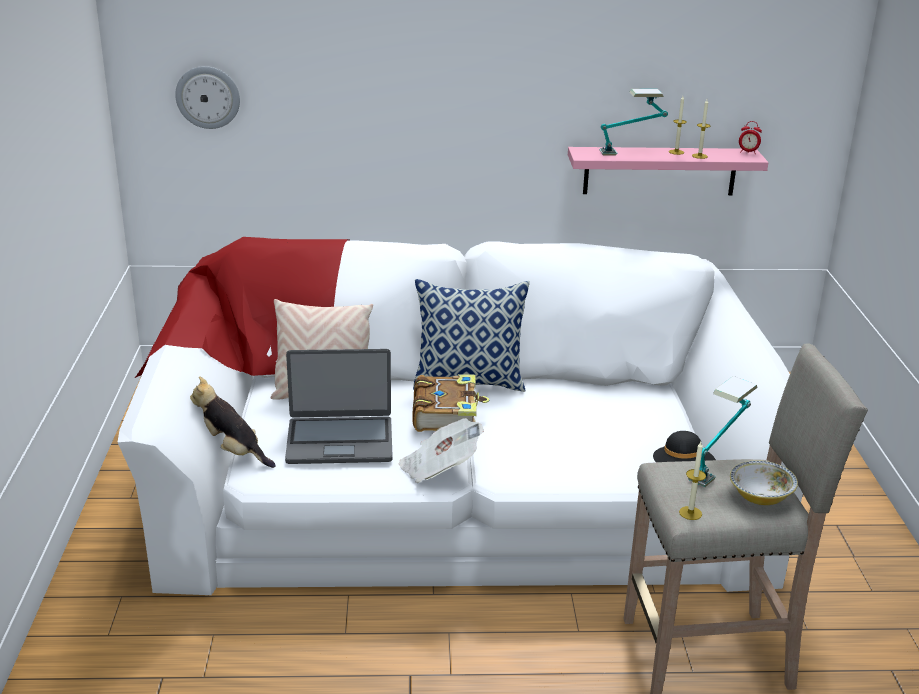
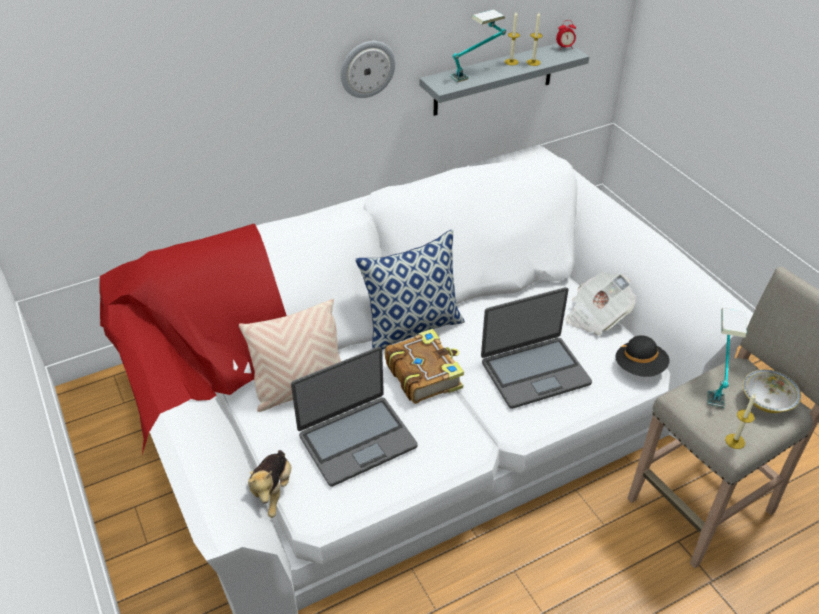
camera: 25 degrees left, 15 degrees up
wall clock [175,66,240,129] -> wall clock moved to [341,41,395,98]
plush toy [190,376,276,468] -> plush toy turned 90 degrees counterclockwise [248,450,292,518]
newspaper [398,418,484,483] -> newspaper moved to [565,272,636,335]
pink shelf [568,147,769,195] -> grey shelf [419,43,589,116]
none -> laptop [481,287,592,409]

